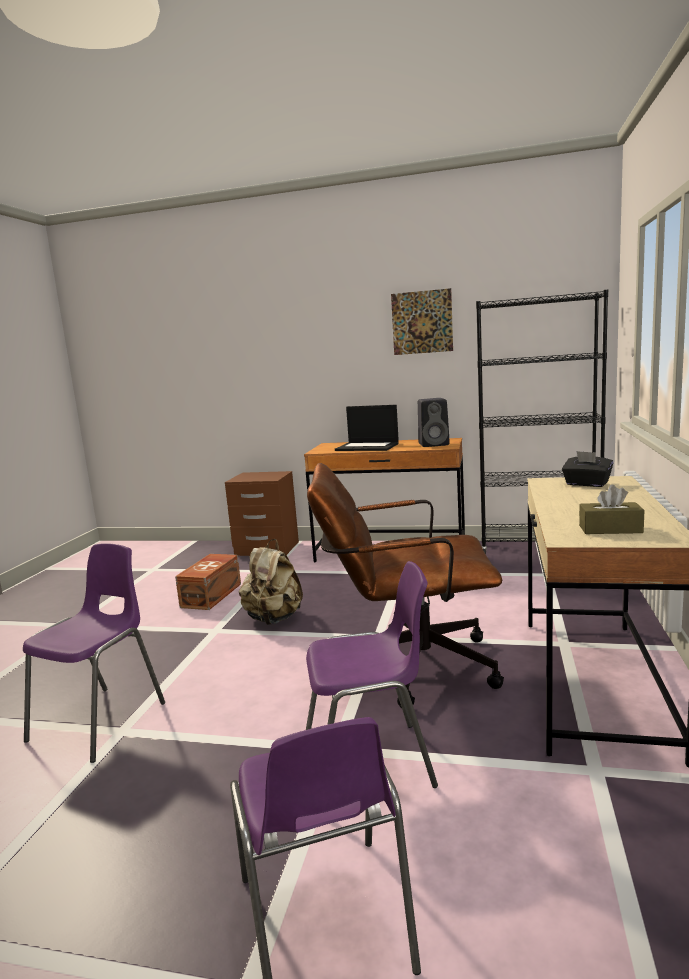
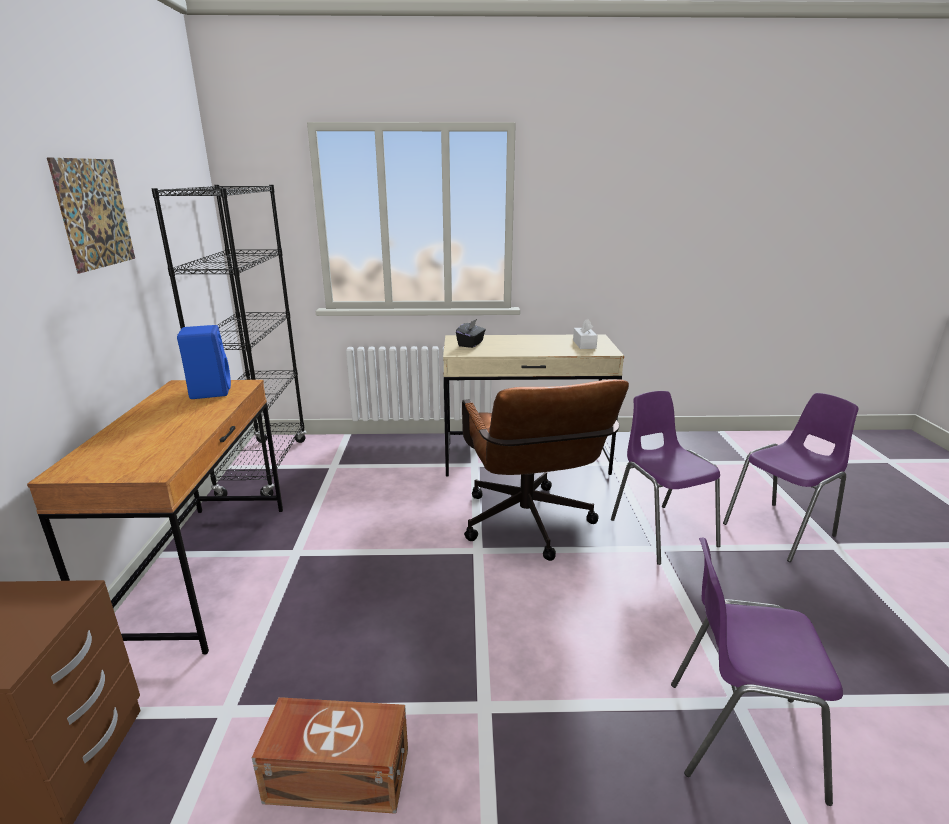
camera: 105 degrees left, 10 degrees up
beige backpack [239,539,303,625] -> none
laptop [335,405,399,451] -> none
black speaker [418,398,450,447] -> blue speaker [177,325,231,399]
brown tissue box [579,484,644,534] -> white tissue box [573,319,598,349]

